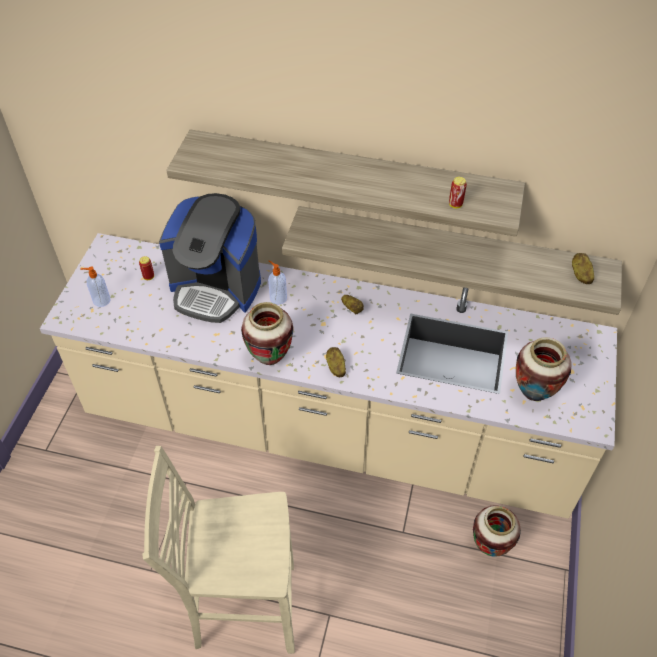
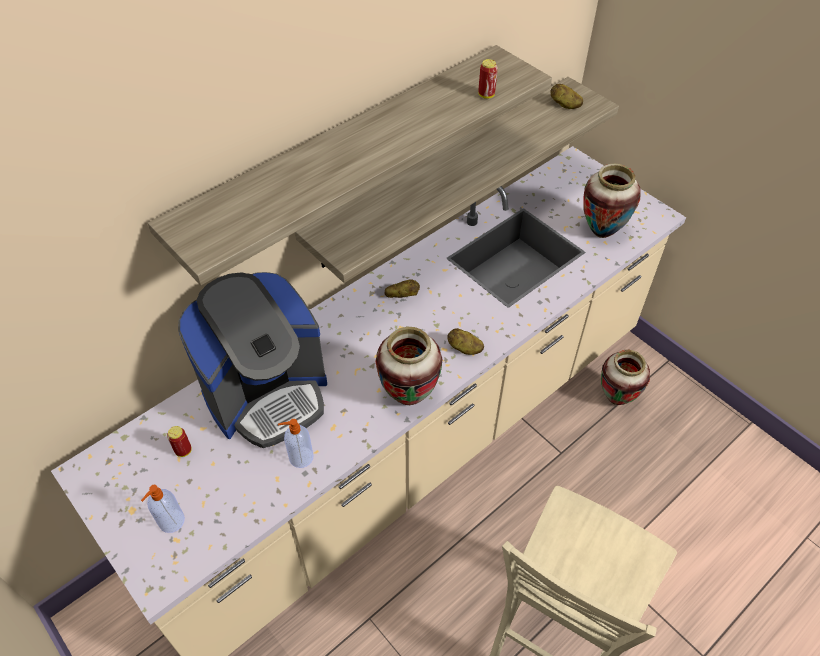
camera: 55 degrees left, 0 degrees up
soap dispenser [268,260,287,305] -> soap dispenser moved to [278,419,313,468]

